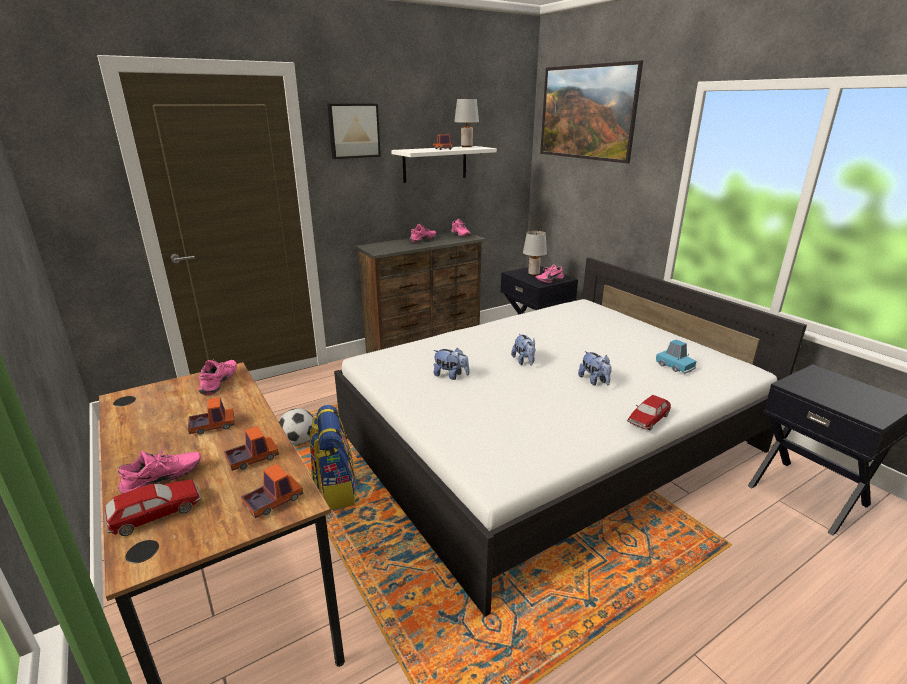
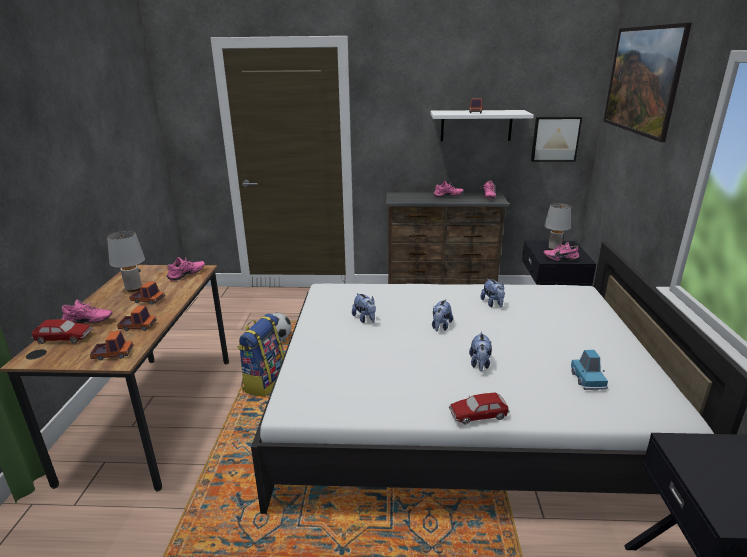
camera: 35 degrees right, 0 degrees up
picture [327,104,381,159] -> picture moved to [531,117,582,162]
grey table lamp [454,99,479,147] -> grey table lamp moved to [107,231,145,292]
none -> plush toy [480,278,505,307]

